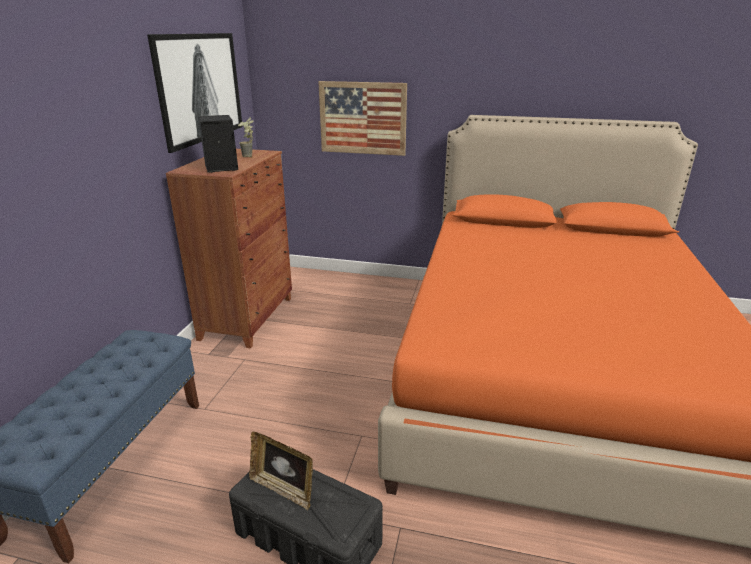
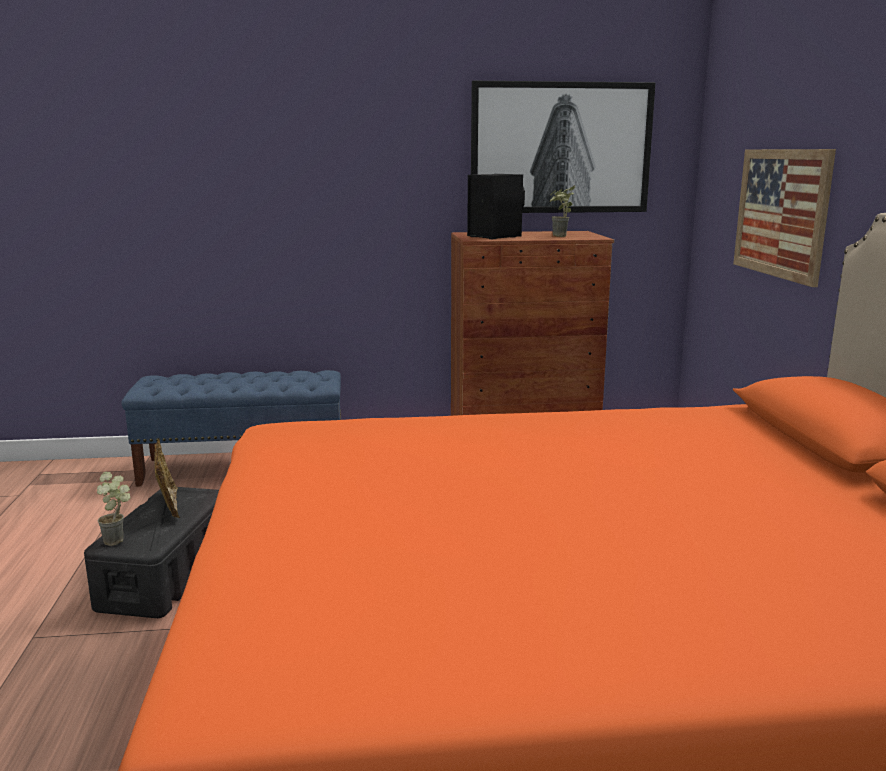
camera: 70 degrees right, 10 degrees down
picture frame [249,432,313,511] -> picture frame turned 150 degrees clockwise [154,439,180,518]
none -> potted plant [97,472,131,546]

